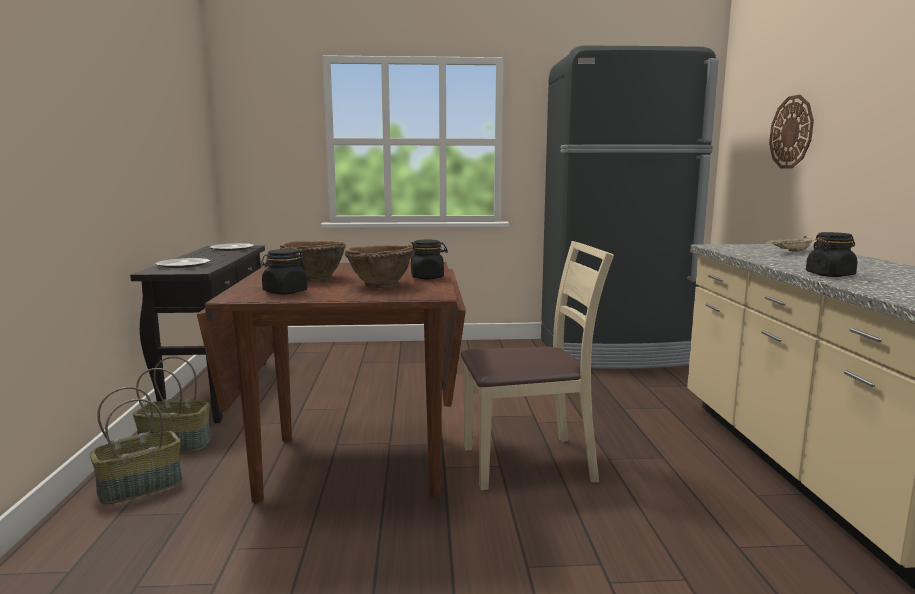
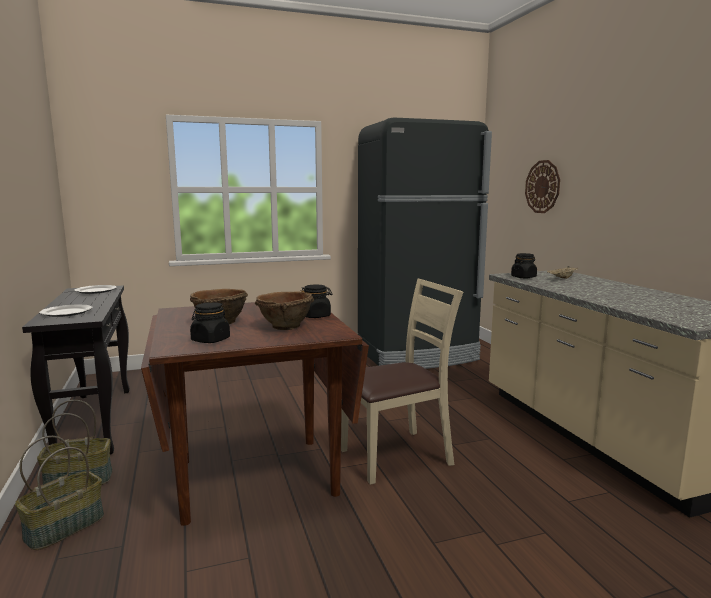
camera: 15 degrees left, 0 degrees up
black jar [806,232,858,277] -> black jar moved to [511,253,537,278]

